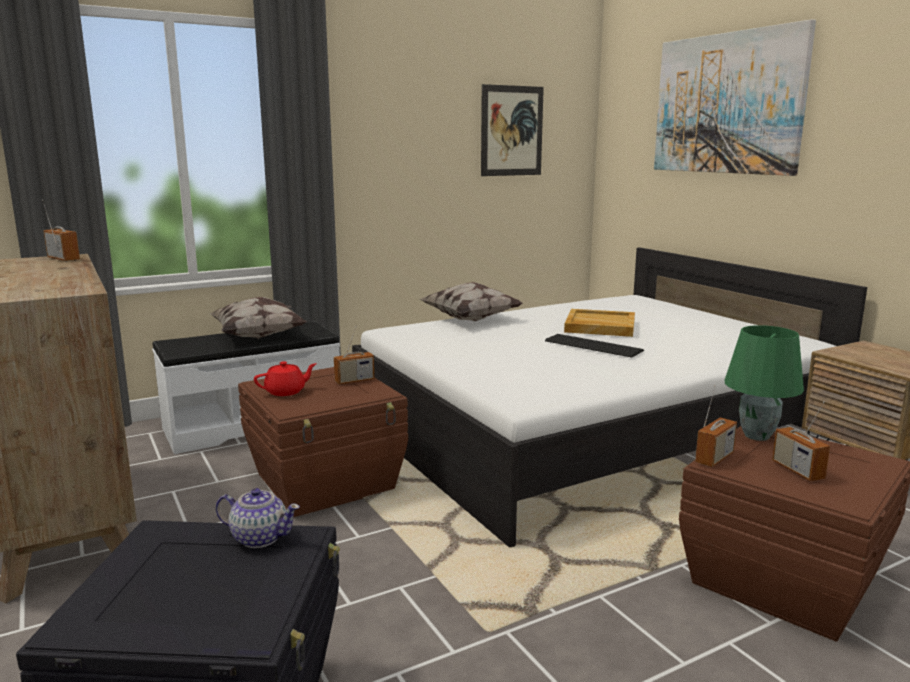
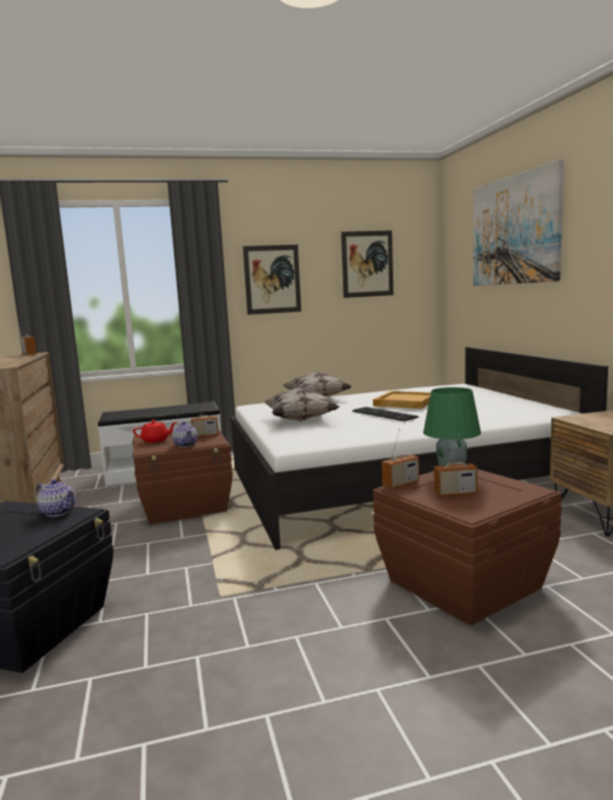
camera: 15 degrees right, 5 degrees down
pillow [209,297,307,339] -> pillow moved to [263,388,339,422]
radio [772,402,830,481] -> radio turned 90 degrees counterclockwise [434,435,477,496]
none -> teapot [172,421,198,447]
none -> picture [243,245,301,315]

